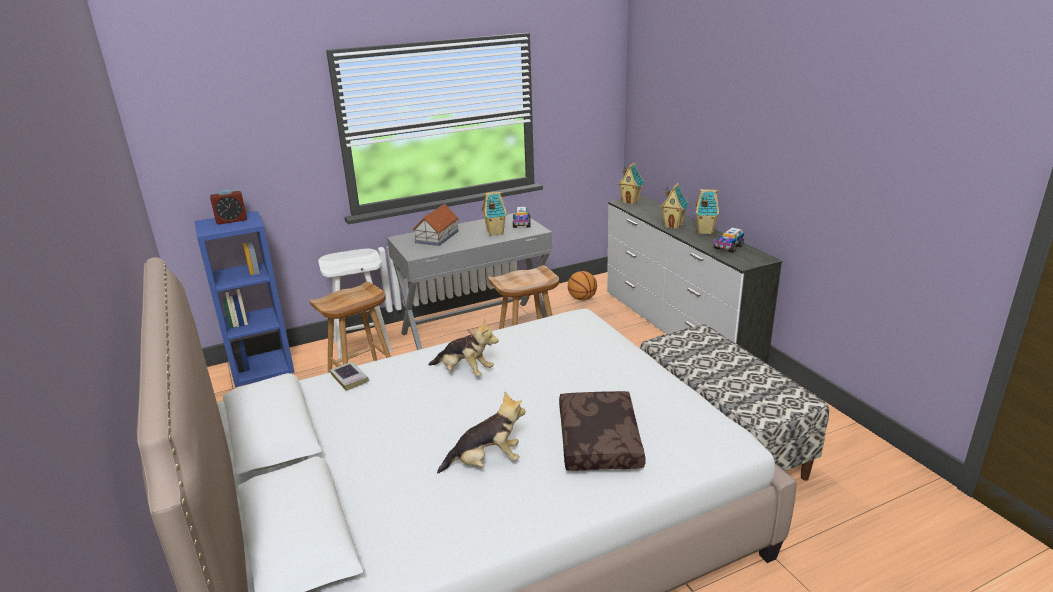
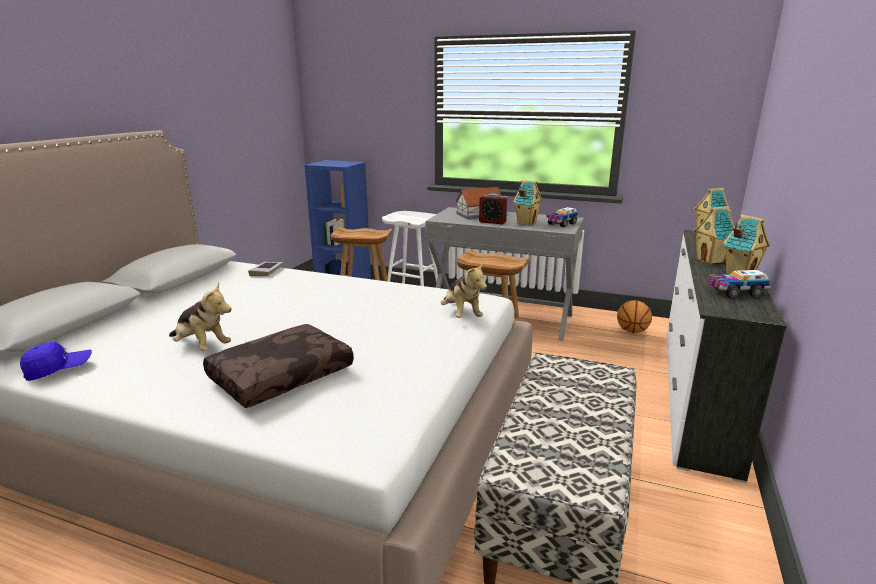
camera: 45 degrees right, 5 degrees down
alarm clock [210,190,247,224] -> alarm clock moved to [479,193,508,224]
plush toy [429,320,499,376] -> plush toy moved to [441,262,487,318]
none -> blue cap [20,342,92,381]

